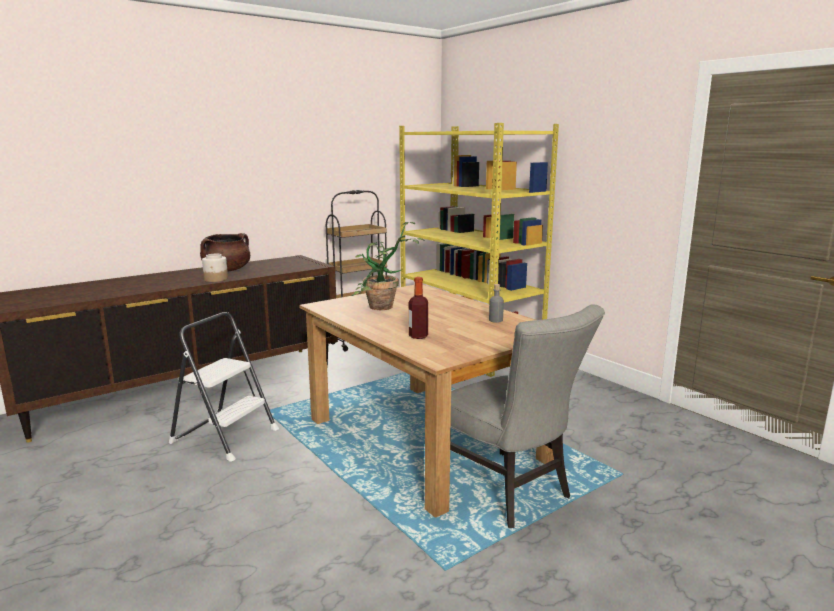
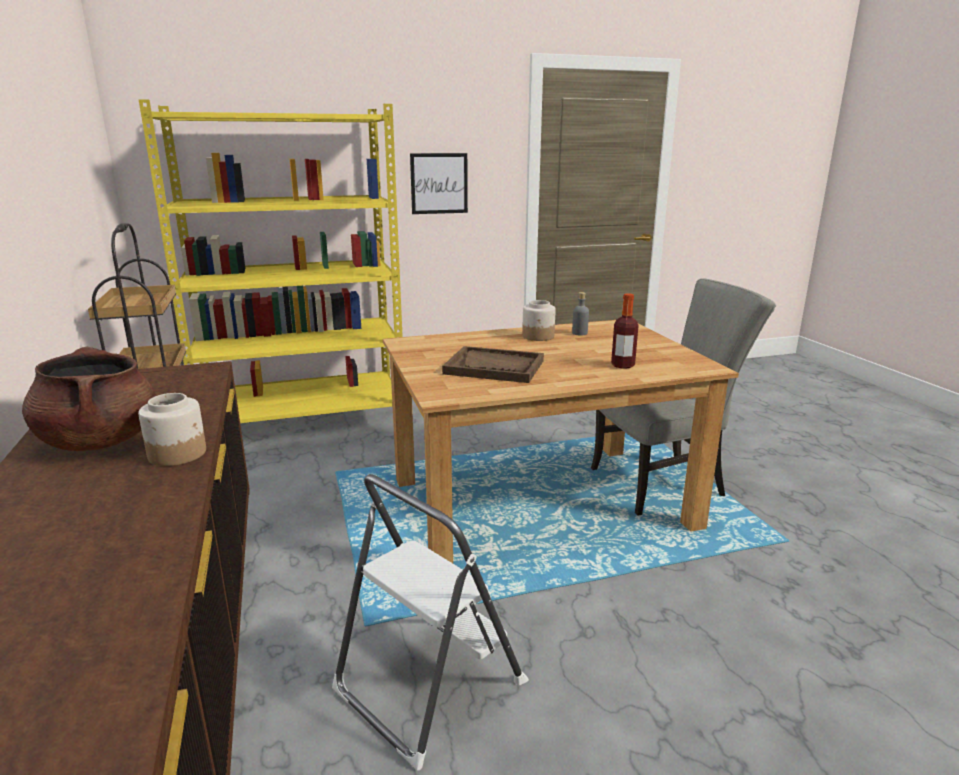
camera: 70 degrees left, 5 degrees up
potted plant [352,222,425,310] -> brown tray [442,346,544,383]
none -> picture [410,153,468,214]
none -> jar [522,300,556,341]

